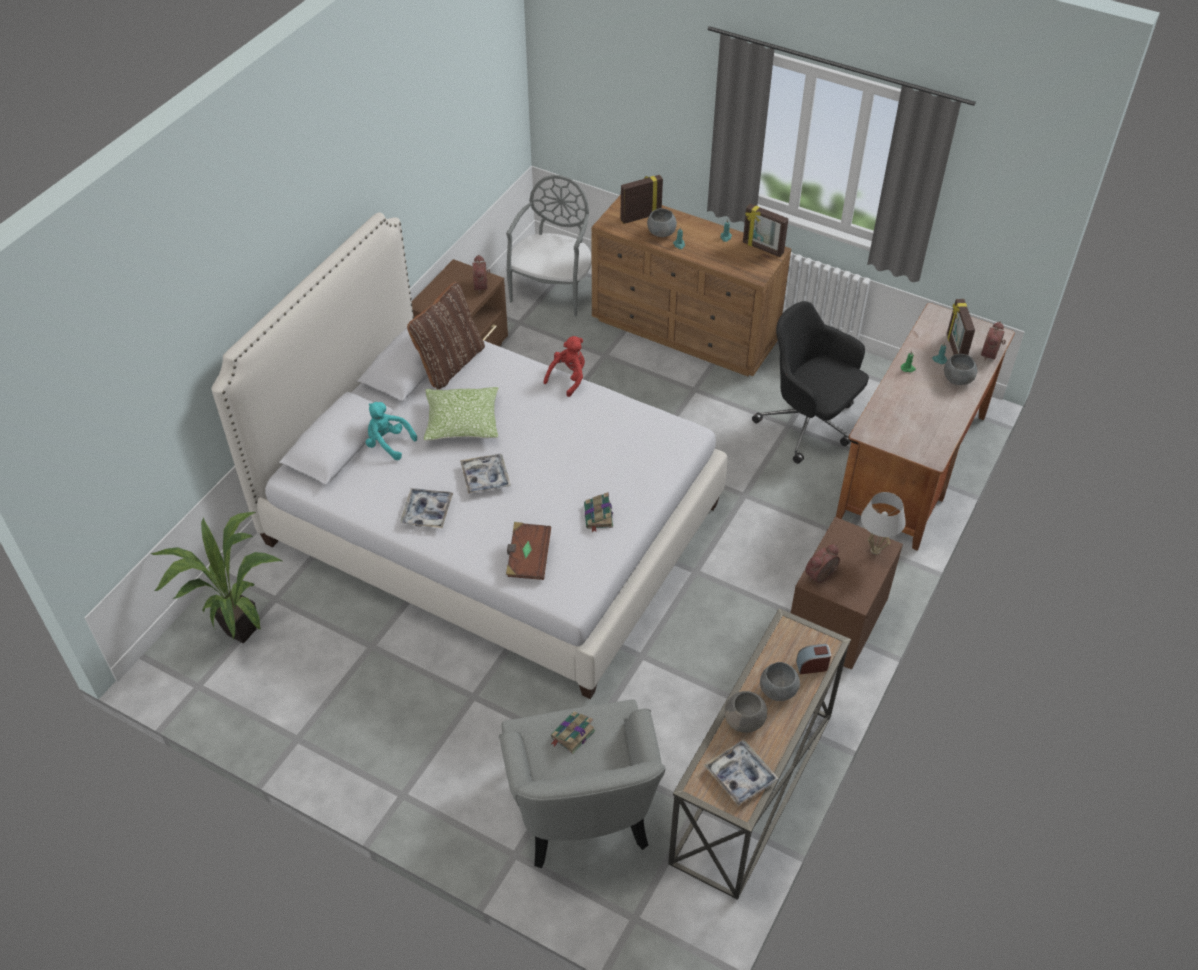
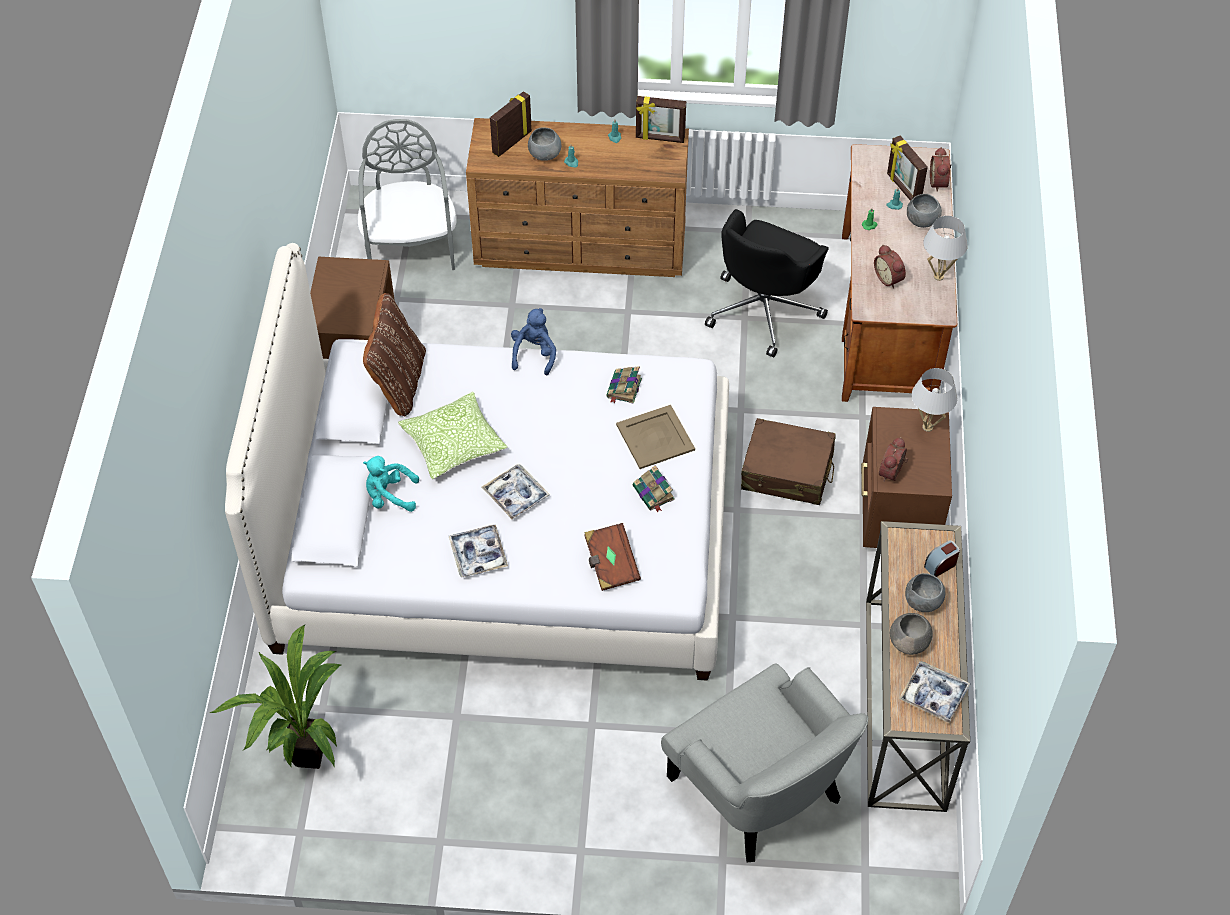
camera: 25 degrees left, 5 degrees up
alarm clock [472,255,490,294] -> alarm clock moved to [874,245,906,289]
red plush toy [543,336,585,397] -> blue plush toy [511,308,556,375]
book [550,711,596,754] -> book moved to [606,366,642,404]
black office chair [752,301,869,464] -> black office chair turned 75 degrees counterclockwise [705,209,829,358]
none -> beige tray [616,405,695,469]
none -> brown suitcase [741,418,836,505]
none -> white table lamp [923,216,968,281]

